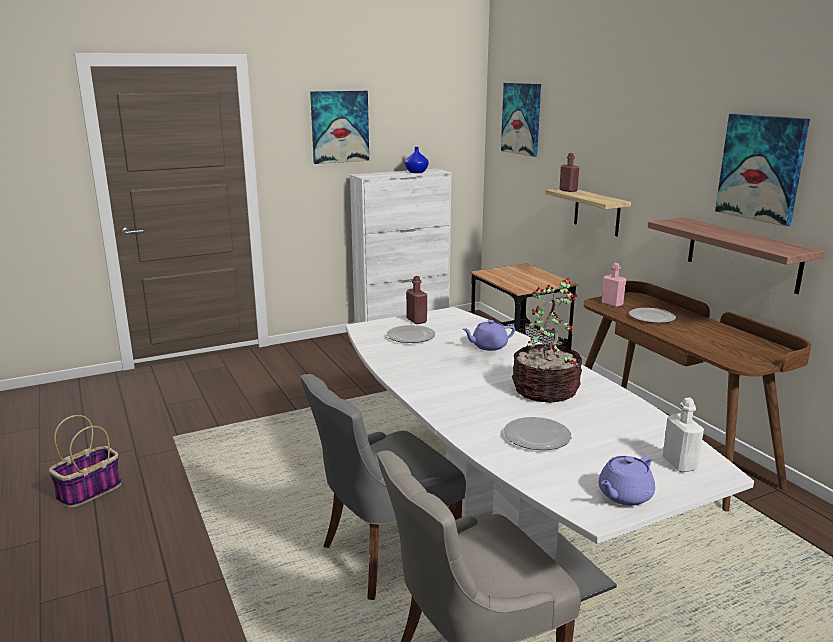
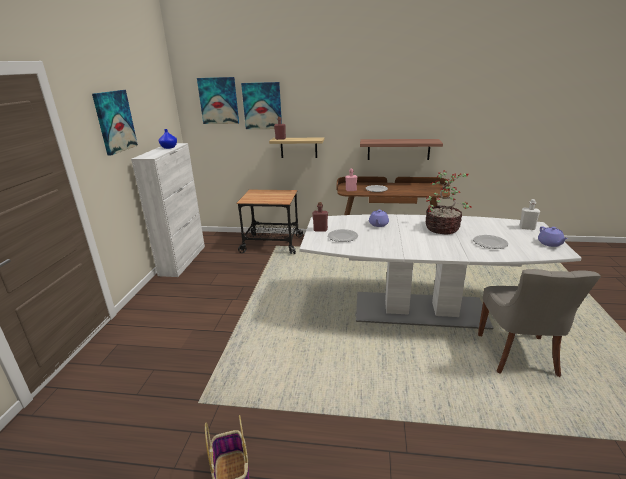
camera: 55 degrees left, 5 degrees up
grey chair [300,374,466,600] -> none
picture [715,114,810,226] -> picture moved to [241,82,282,129]

